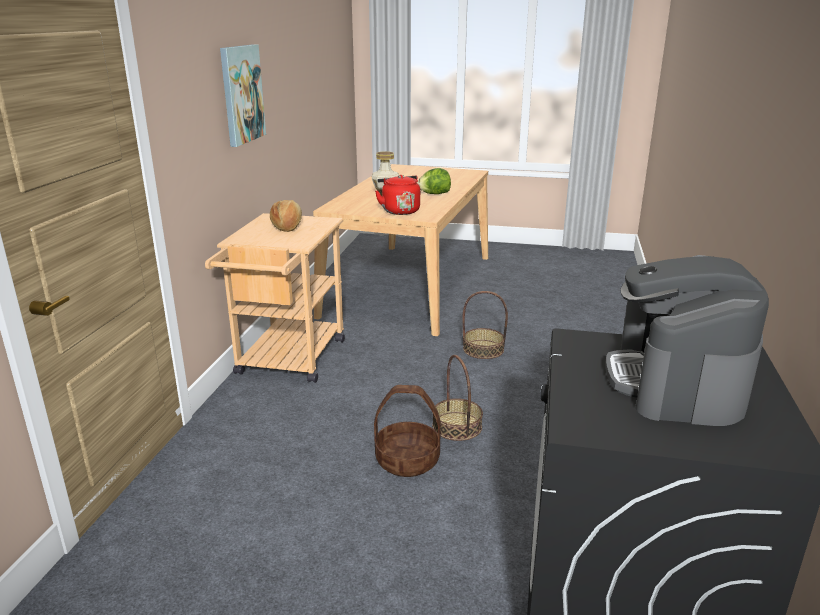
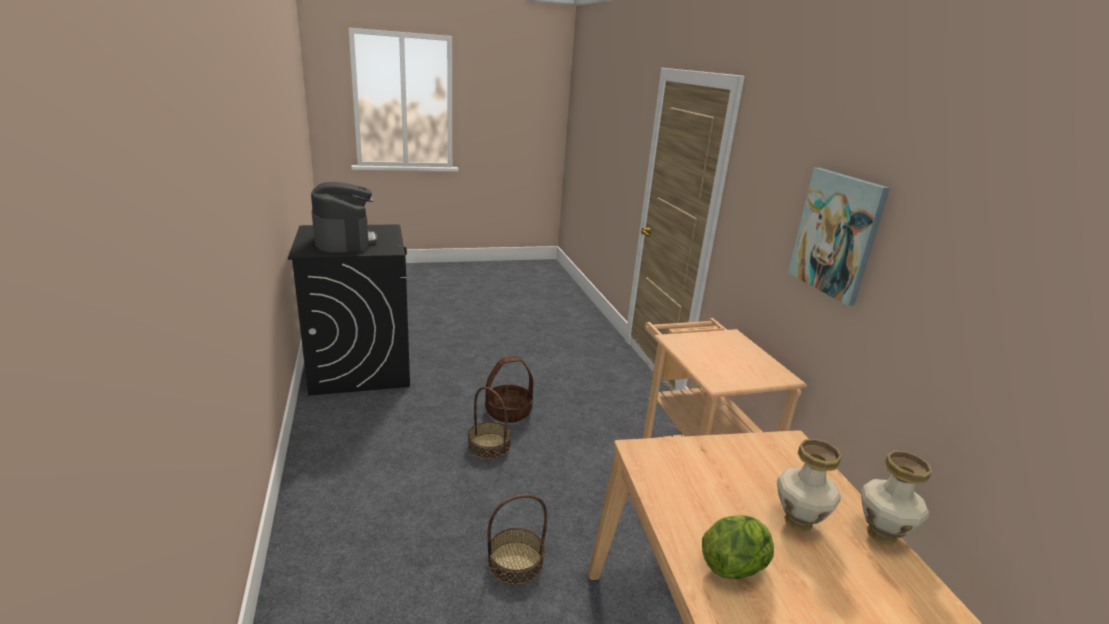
camera: 150 degrees right, 0 degrees up
bread [270,200,302,232] -> none
red kettle [375,175,420,215] -> none
none -> vase [861,451,932,545]

